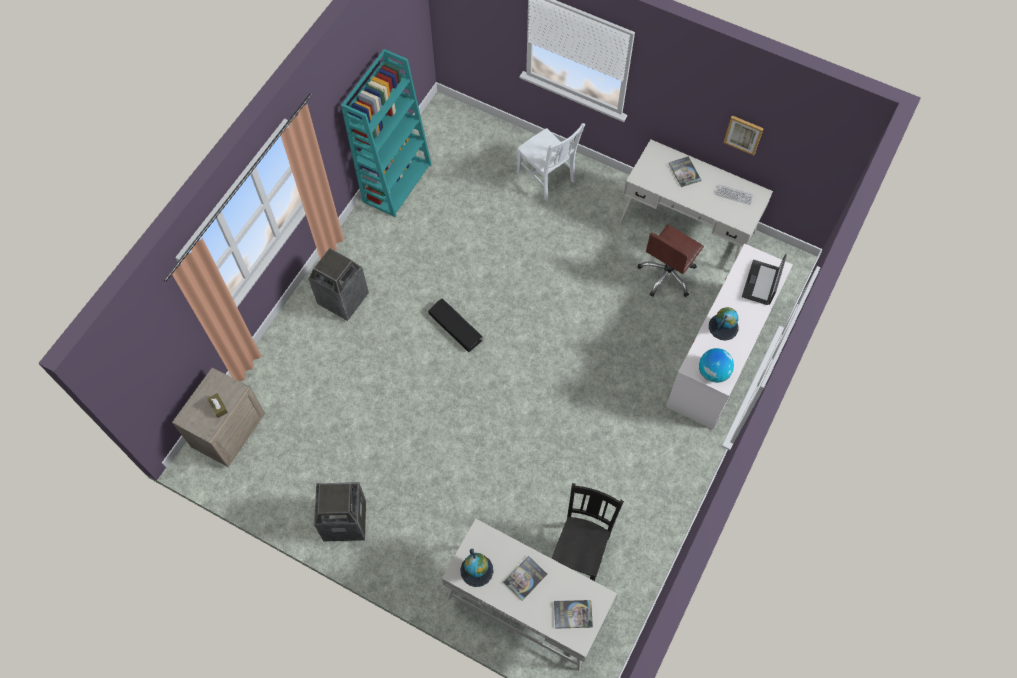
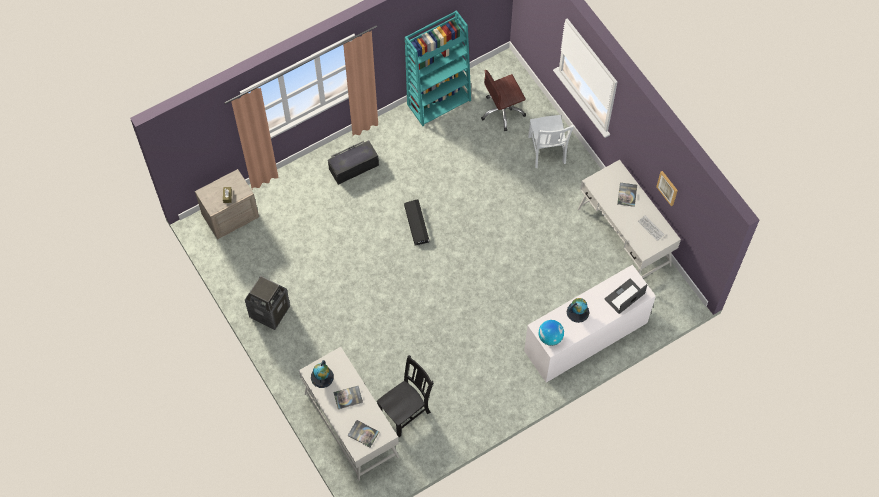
camera: 30 degrees right, 0 degrees up
trash can [308,248,369,321] -> black storage box [328,140,379,185]
brown office chair [638,225,704,297] -> brown office chair moved to [481,70,526,131]

